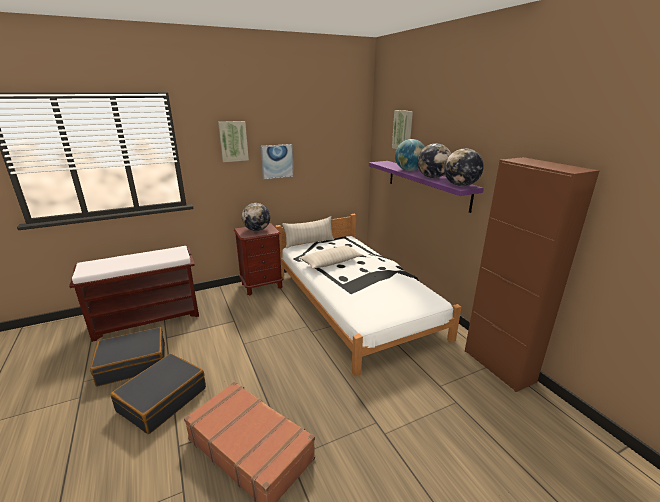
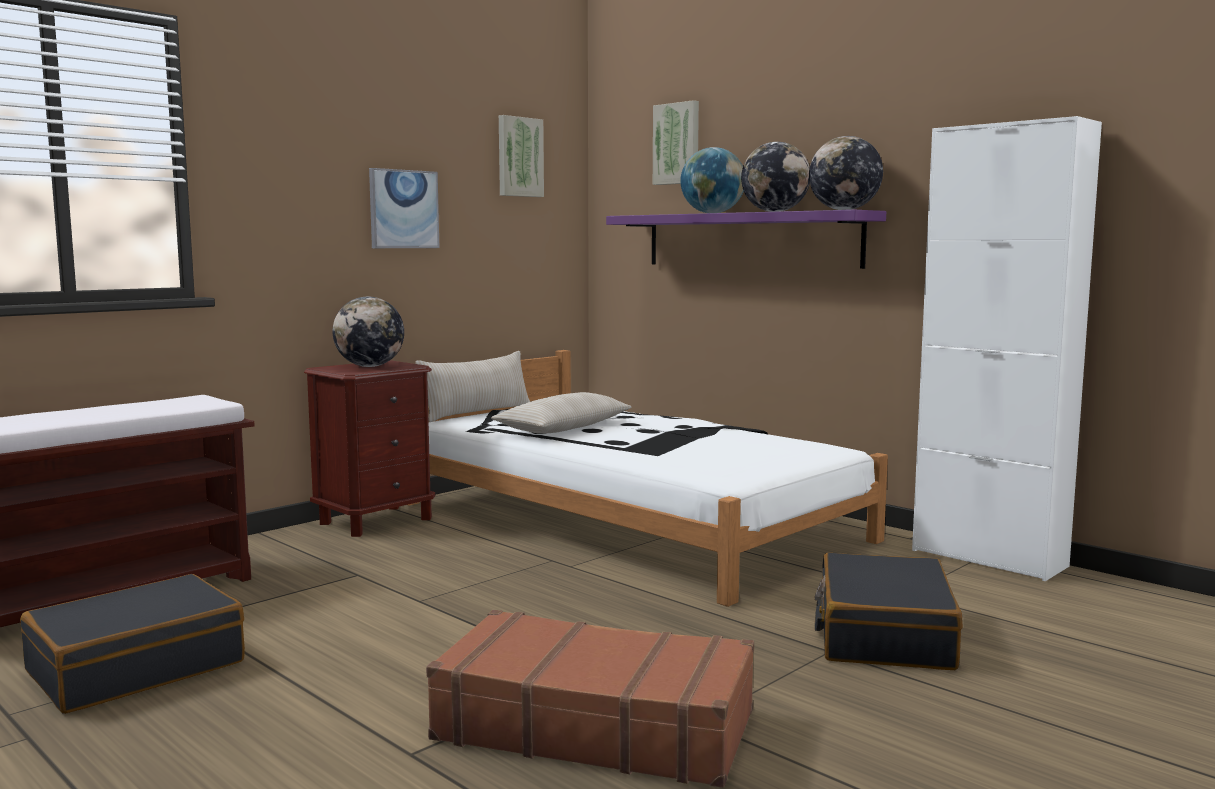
camera: 20 degrees left, 15 degrees down
black suitcase [111,353,206,434] -> black suitcase moved to [814,553,963,670]
picture [218,121,249,162] -> picture moved to [499,115,544,197]
brown cabinet [465,157,600,392] -> white cabinet [912,116,1102,581]

